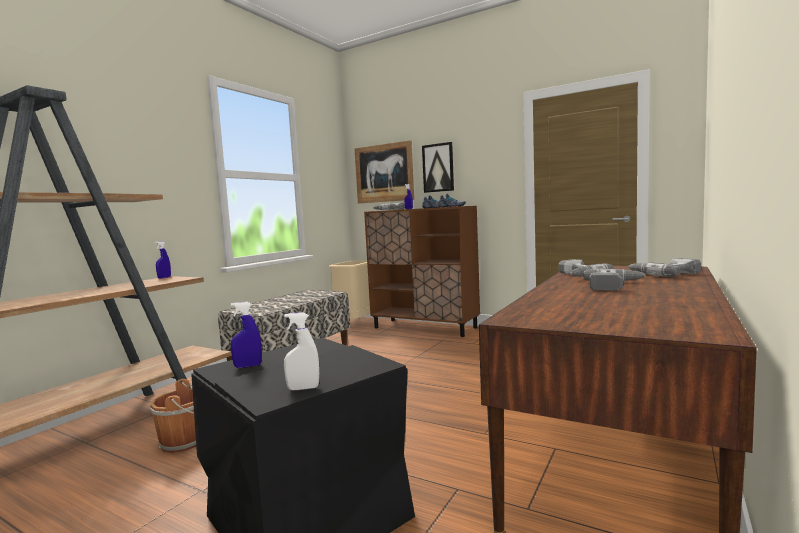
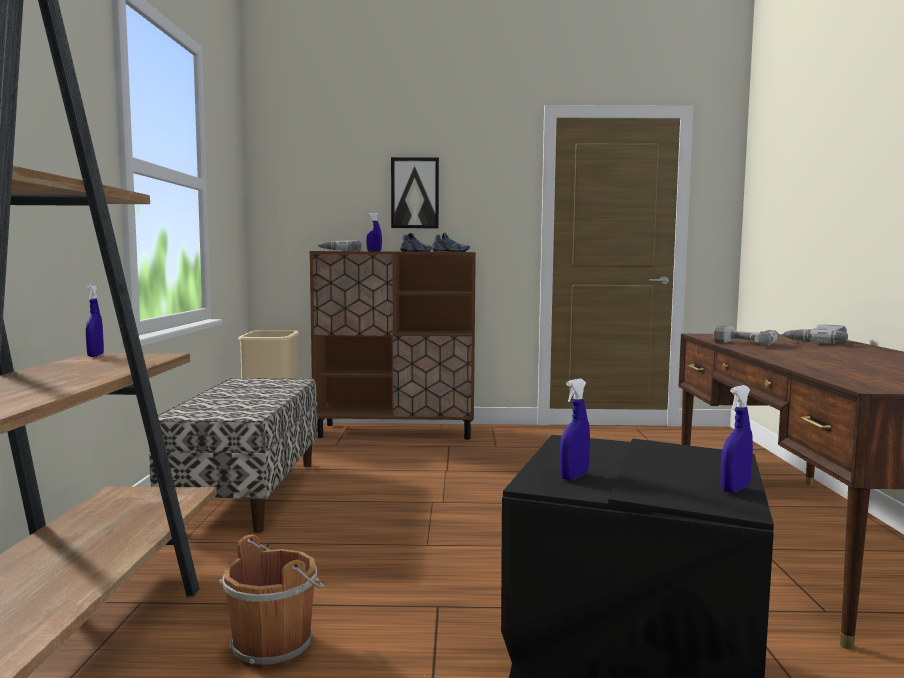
camera: 30 degrees left, 0 degrees up
white spray bottle [284,312,320,390] -> blue spray bottle [720,385,753,493]
picture [355,140,414,204] -> none
power drill [583,269,646,291] -> none

